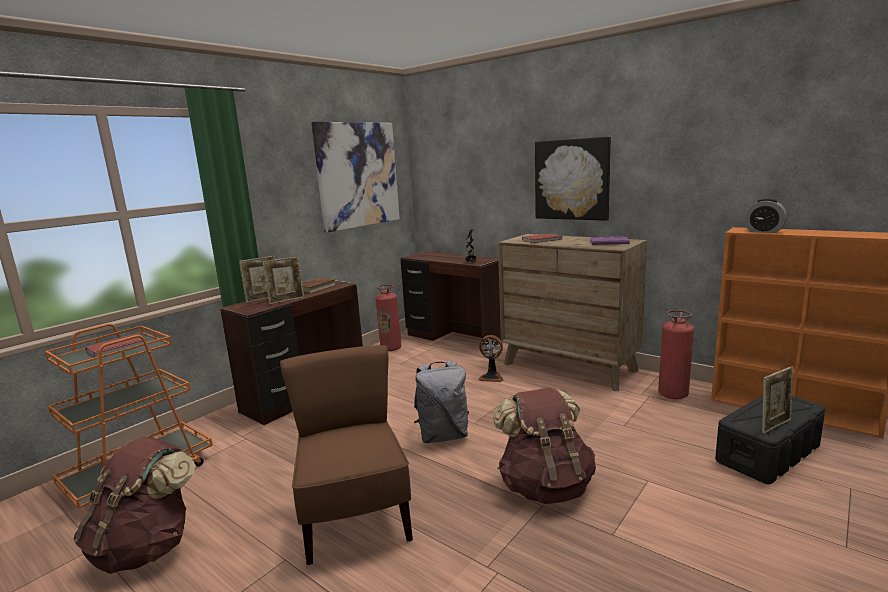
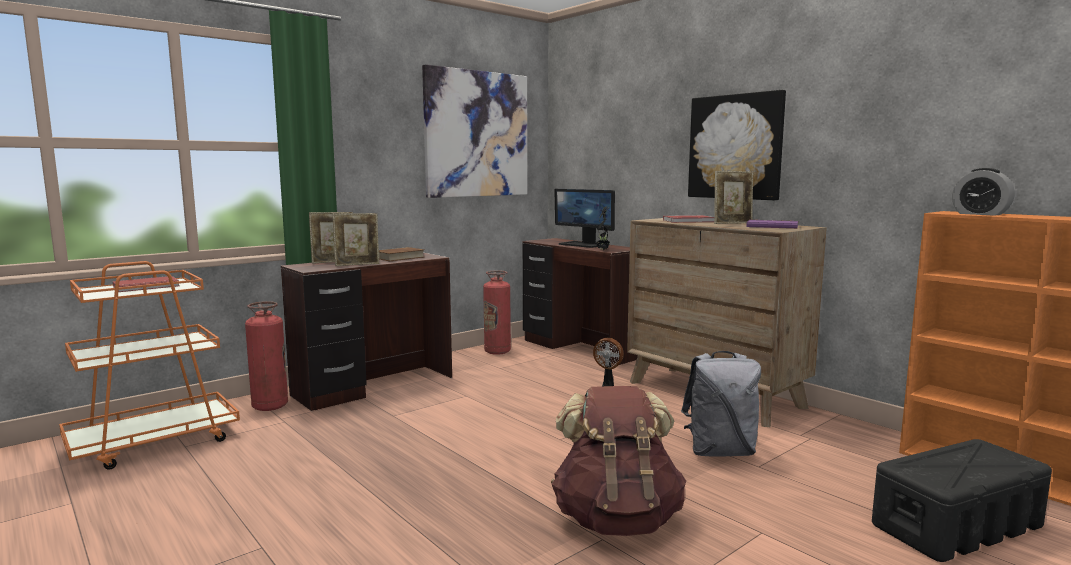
camera: 10 degrees right, 5 degrees down
brown backpack [74,437,196,574] -> none
brown chair [280,345,413,565] -> none
grey backpack [414,361,469,443] -> grey backpack moved to [681,351,761,457]
fire extinguisher [658,310,694,399] -> fire extinguisher moved to [245,301,288,411]
picture frame [762,367,793,434] -> picture frame moved to [714,171,753,224]
none -> monitor [554,189,615,248]

